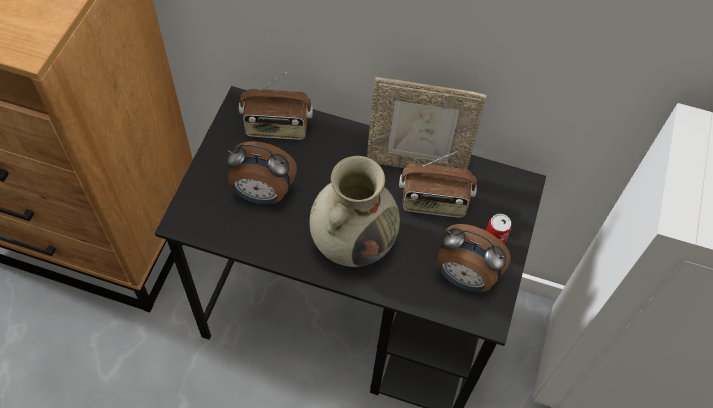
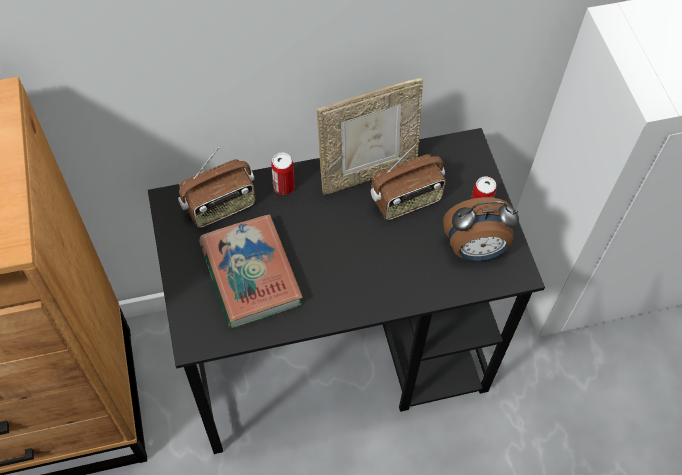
camera: 30 degrees left, 0 degrees up
alarm clock [225,141,297,204] -> book [199,214,303,328]
beige vase [309,156,400,267] -> none
none -> can [271,153,295,195]

